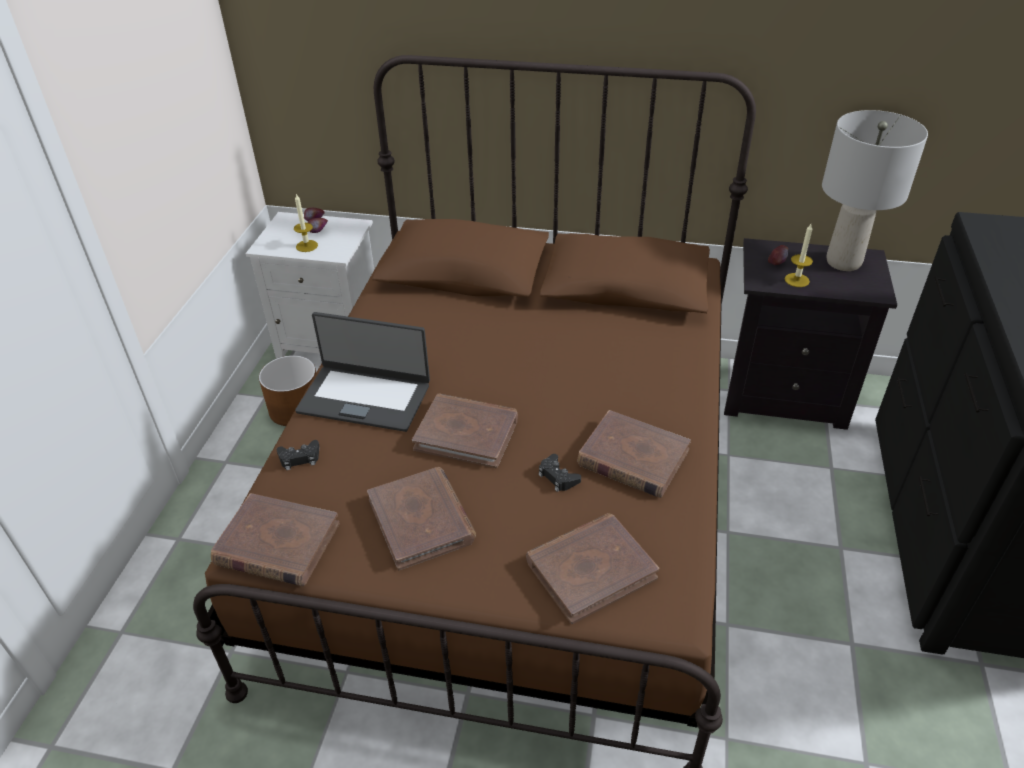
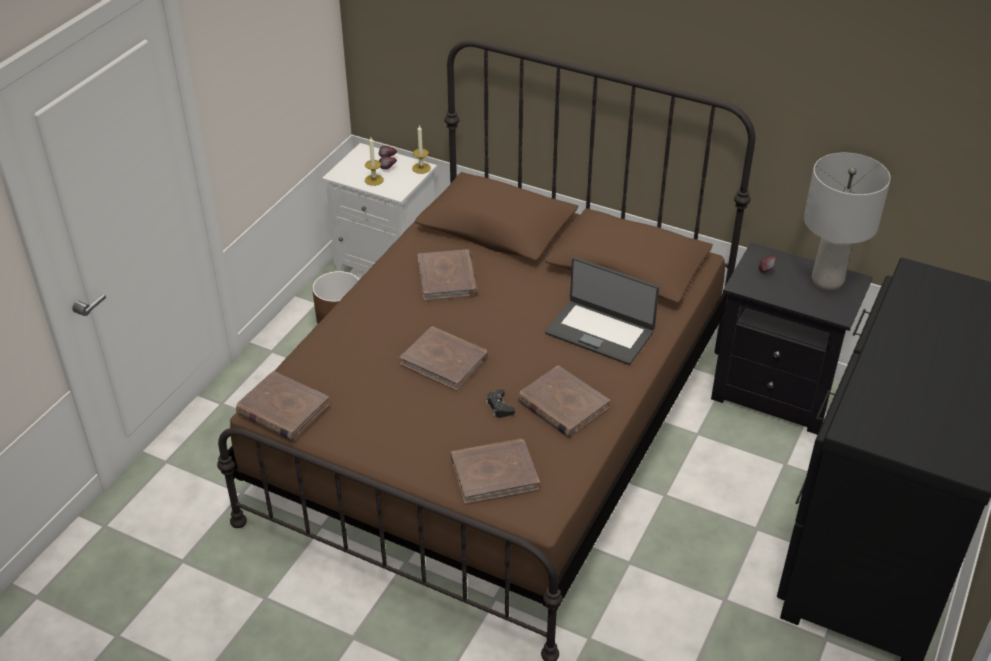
camera: 15 degrees right, 0 degrees up
black game controller [276,440,320,470] -> none
laptop [295,312,430,432] -> laptop moved to [545,257,659,365]
brown book [367,467,476,570] -> brown book moved to [418,249,478,301]
candle [784,224,813,287] -> candle moved to [412,125,431,174]

